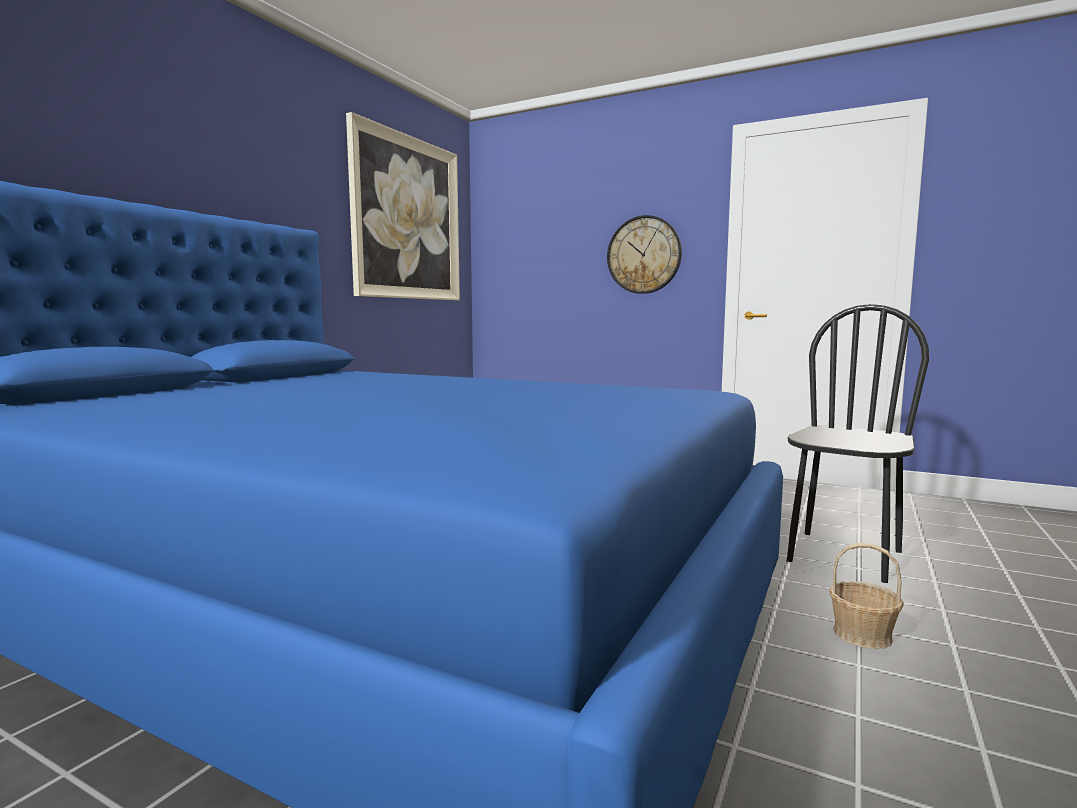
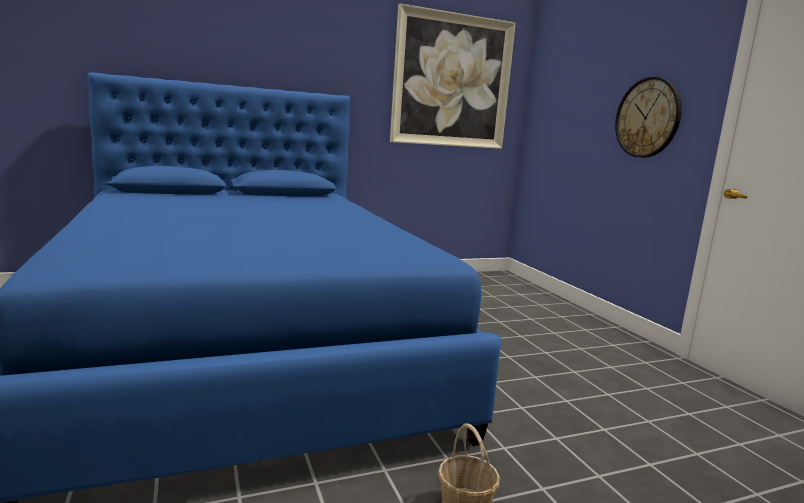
camera: 40 degrees right, 5 degrees up
black chair [787,304,929,583] -> none

